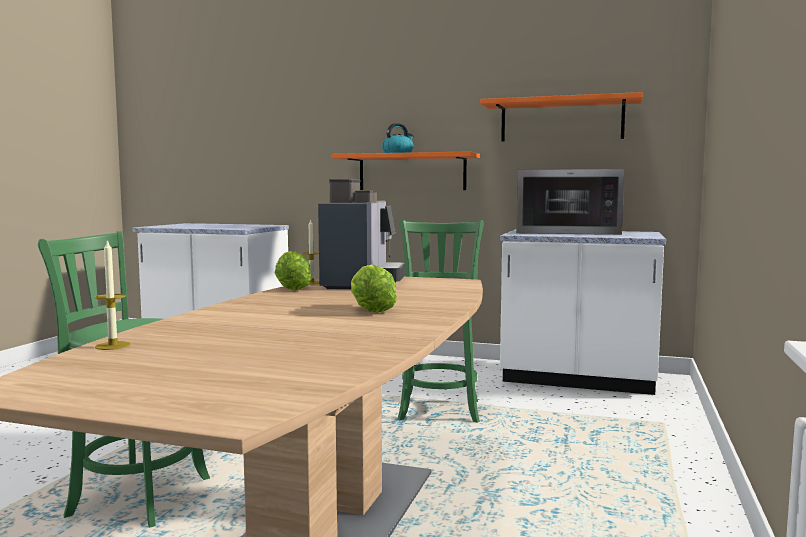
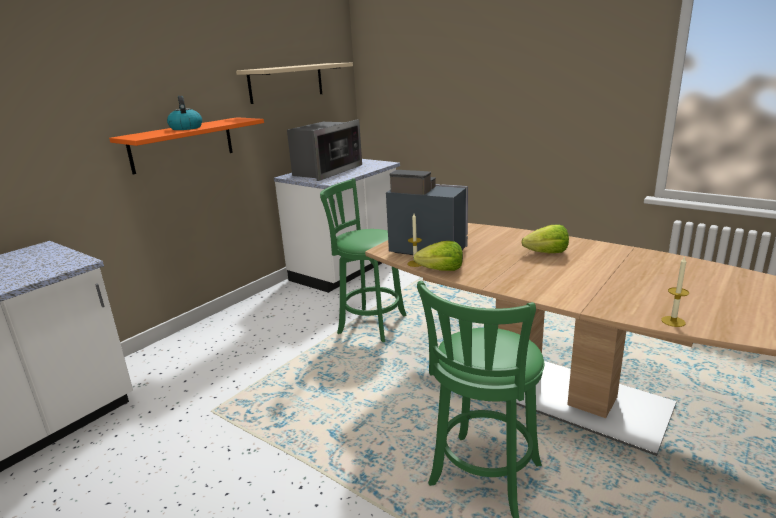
camera: 70 degrees left, 15 degrees up
orange shelf [480,92,643,141] -> beige shelf [236,63,353,104]

